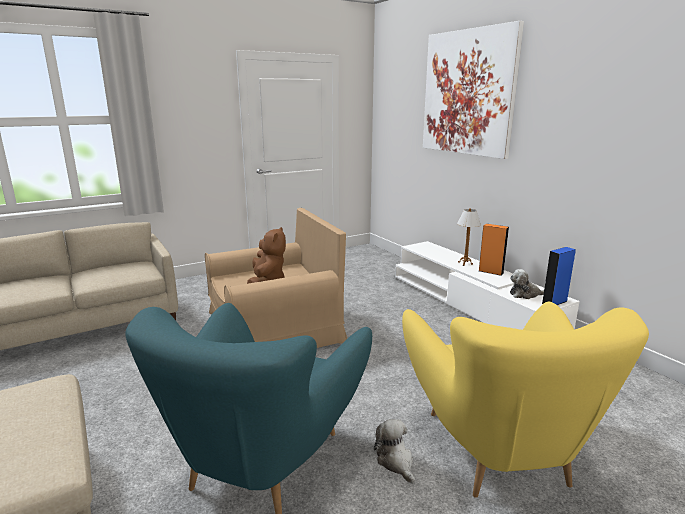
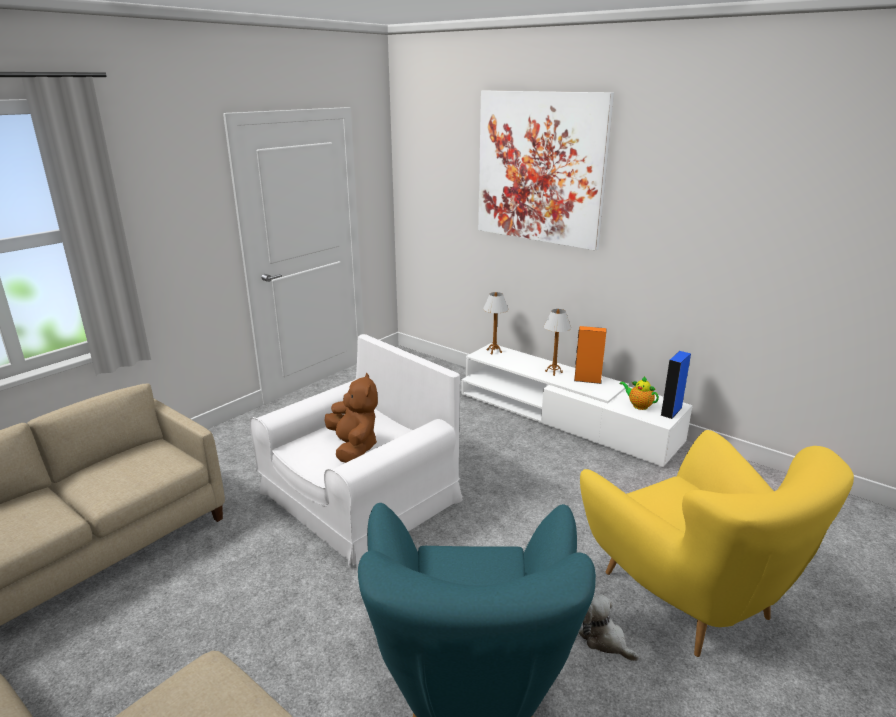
camera: 20 degrees left, 5 degrees up
brown armchair [205,208,347,348] -> white armchair [250,334,463,567]
plush toy [510,269,544,299] -> teapot [619,376,659,410]
none -> table lamp [483,292,509,355]

